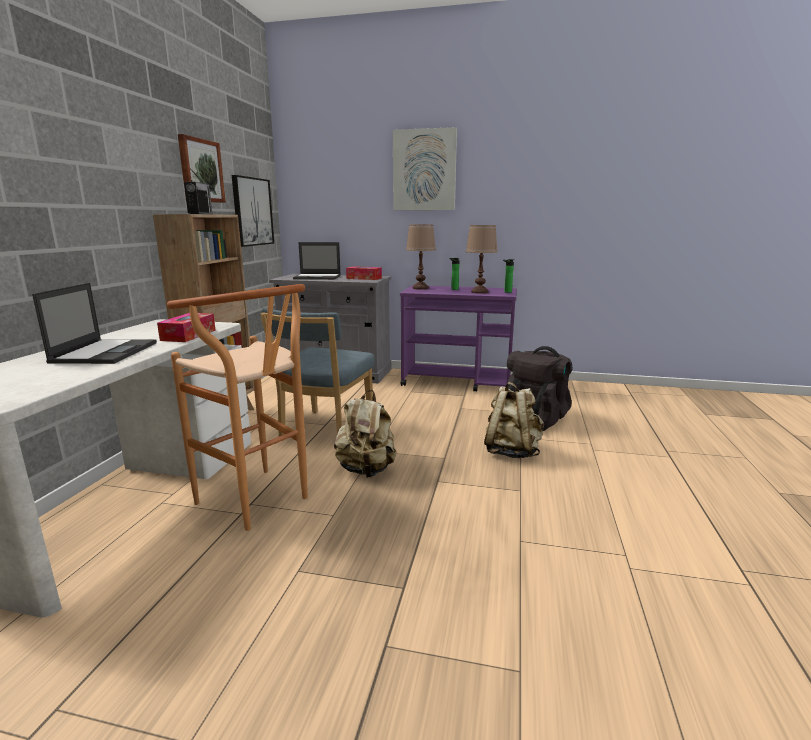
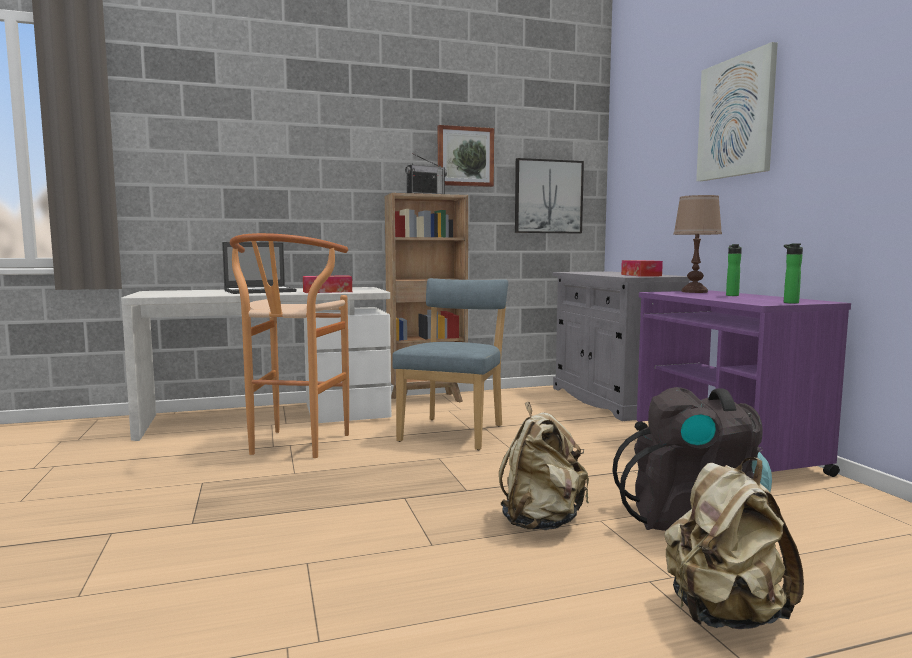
camera: 60 degrees right, 10 degrees down
blue chair [260,308,375,436] -> blue chair turned 120 degrees clockwise [392,278,508,450]
laptop [293,242,341,280] -> none
beige backpack [334,390,397,478] -> beige backpack moved to [664,457,804,629]
brown table lamp [466,225,498,294] -> none

